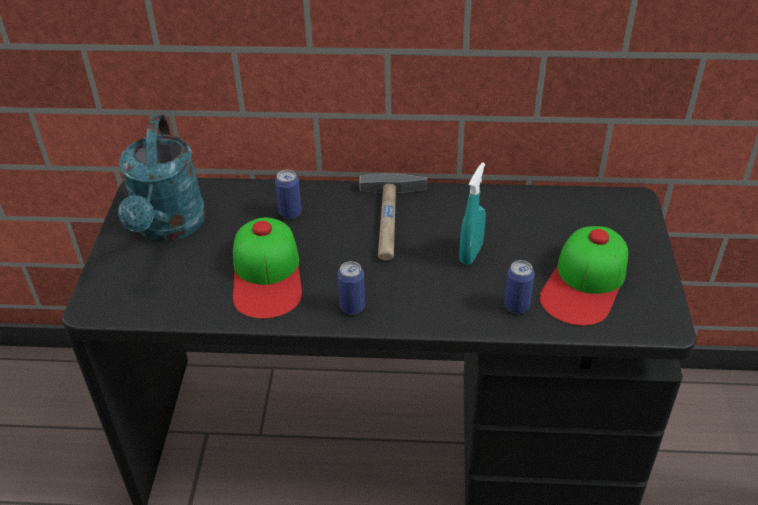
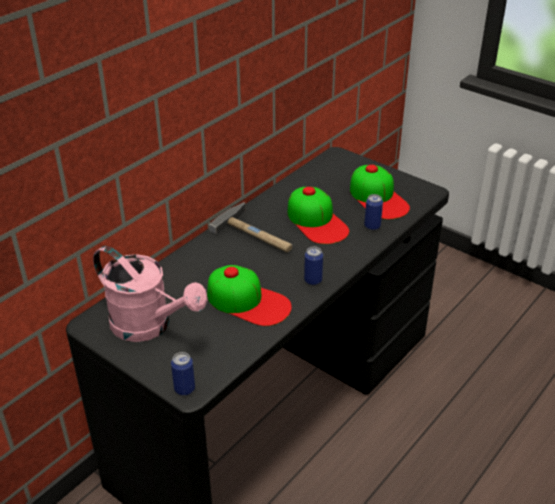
camera: 55 degrees left, 5 degrees down
turquoise watering can [118,115,206,242] -> pink watering can [93,246,208,342]
can [275,170,302,219] -> can moved to [171,352,195,396]
turquoise spray bottle [459,162,486,265] -> cap [288,187,349,244]

